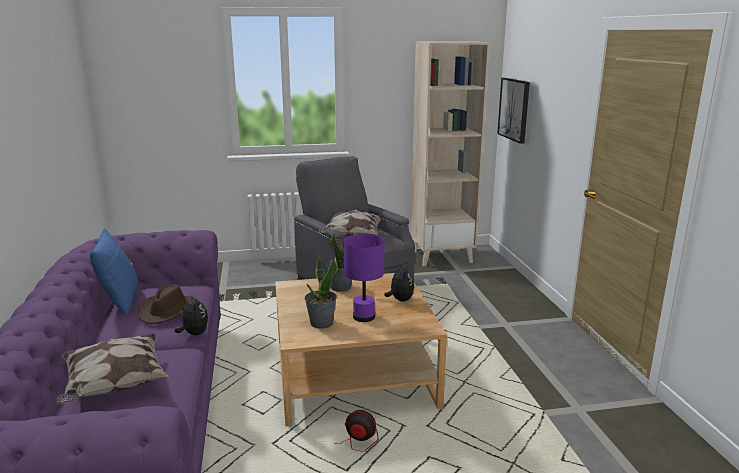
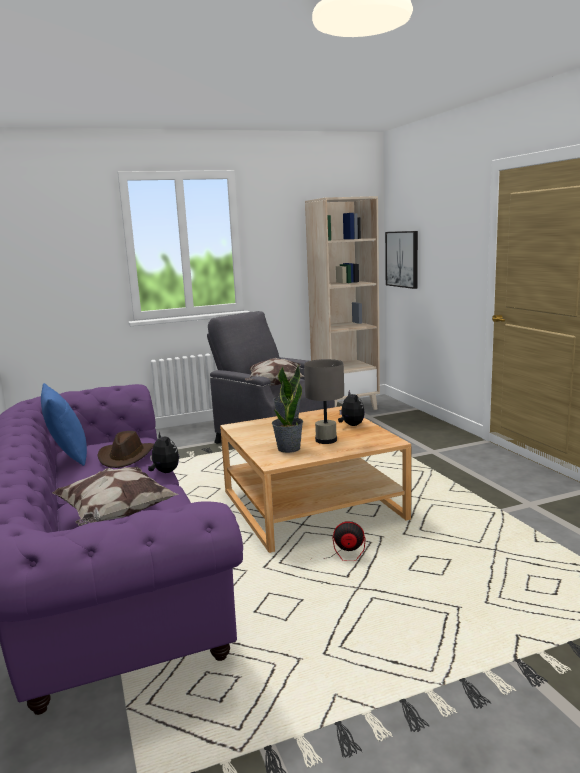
camera: 10 degrees left, 5 degrees down
purple table lamp [343,234,384,322] -> grey table lamp [304,359,344,444]

